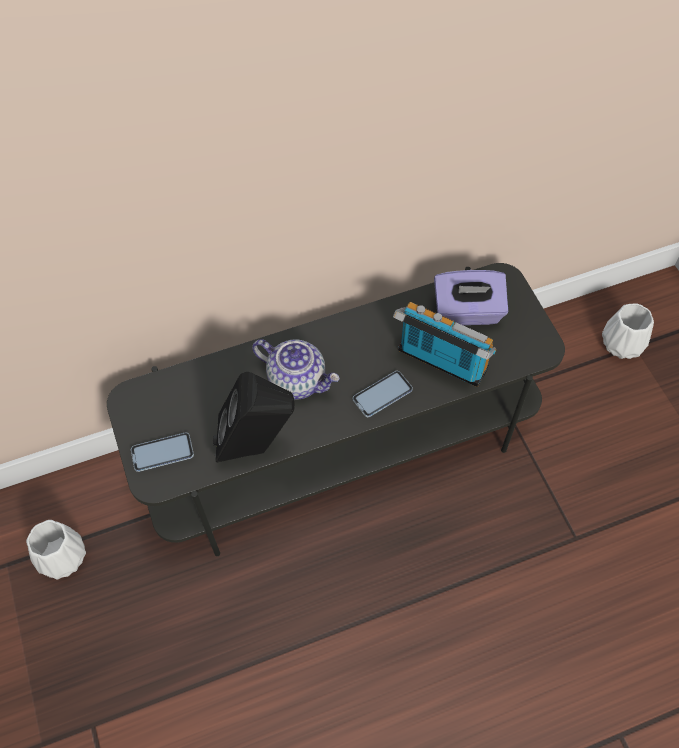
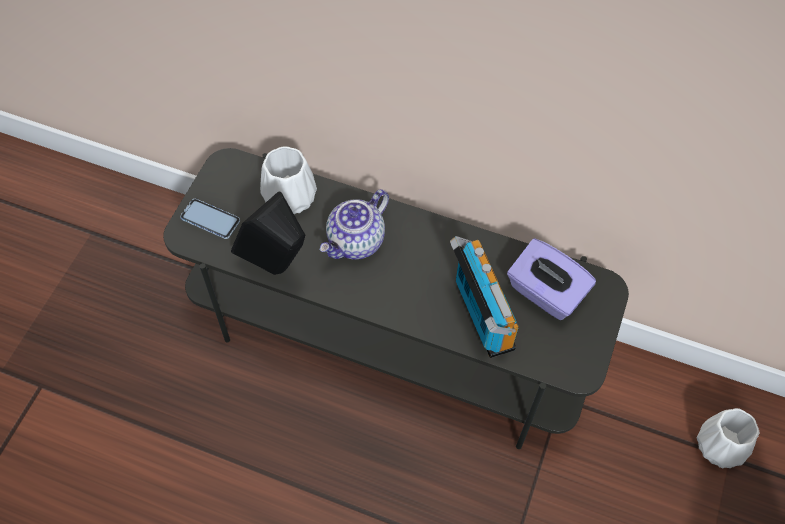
camera: 40 degrees right, 0 degrees up
white vase [26,520,86,580] -> white vase moved to [260,146,317,214]
teapot [252,339,340,400] -> teapot turned 60 degrees clockwise [320,189,389,260]
phone [353,371,413,417] -> none

